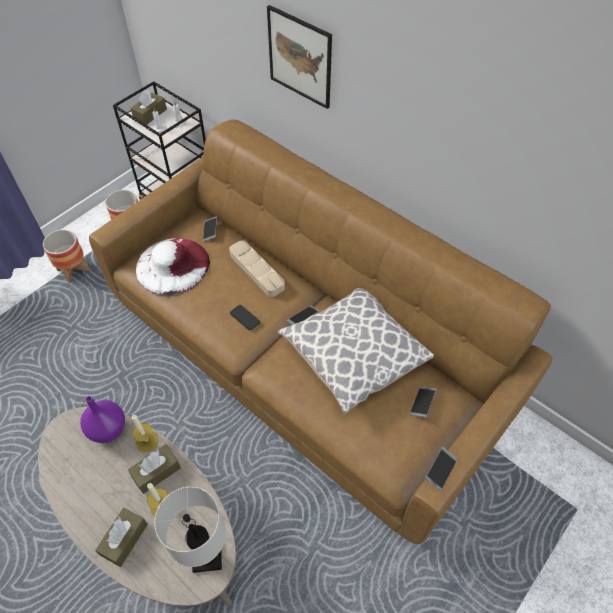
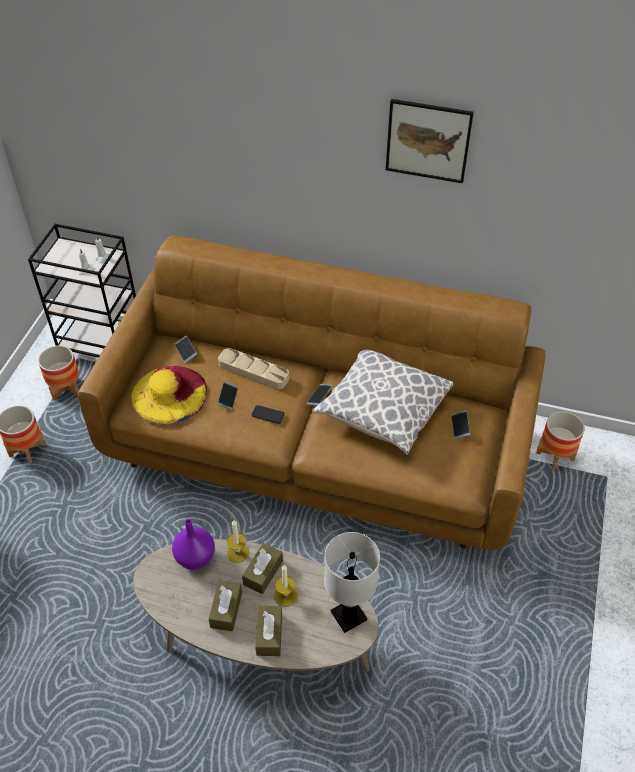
camera: 25 degrees left, 5 degrees down
brown tissue box [130,90,167,125] -> brown tissue box moved to [209,580,242,631]
white hat [136,238,210,295] -> yellow hat [131,366,207,424]
picture [267,5,332,109] -> picture moved to [386,99,474,183]
phone [425,447,457,491] -> phone moved to [218,381,238,410]
none -> planter [536,411,584,470]

